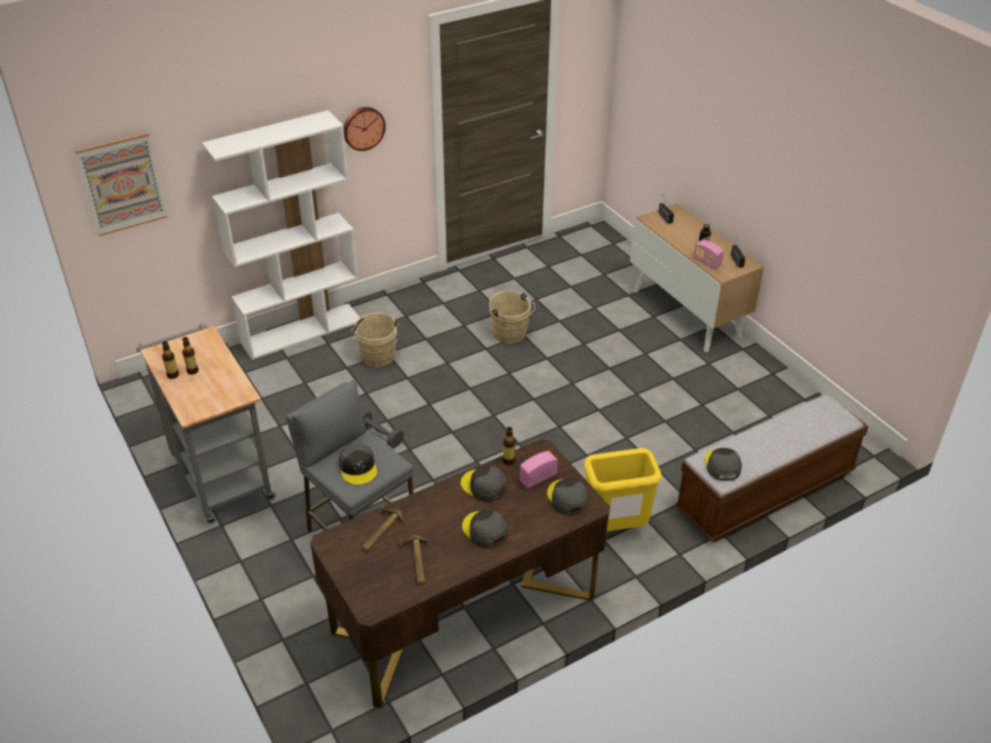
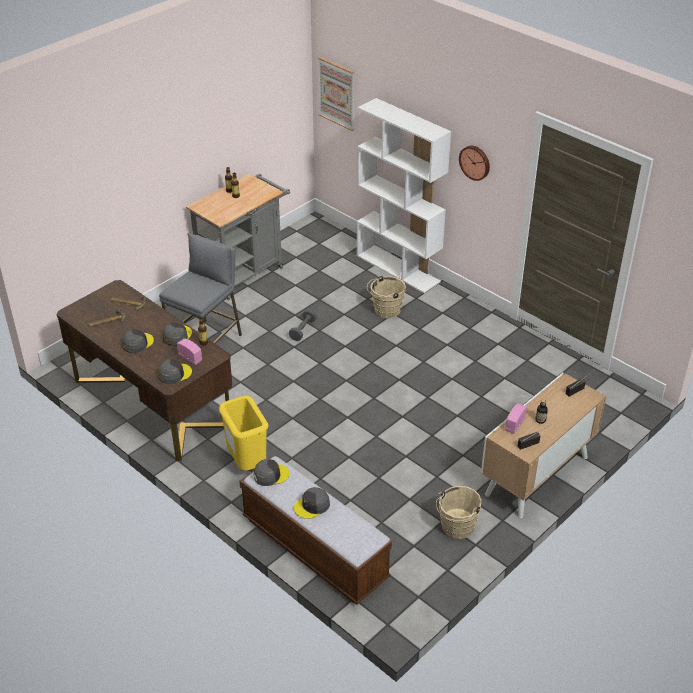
camera: 75 degrees right, 0 degrees up
grey cap [339,443,377,485] -> grey cap moved to [294,487,330,519]
beige bucket [489,291,535,344] -> beige bucket moved to [436,486,482,539]

